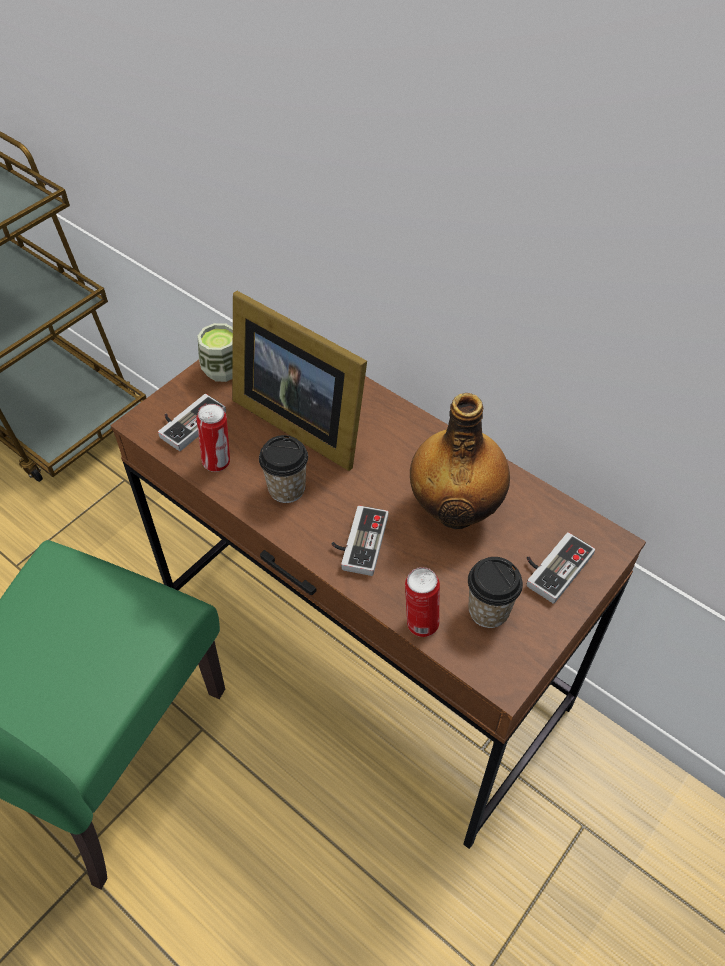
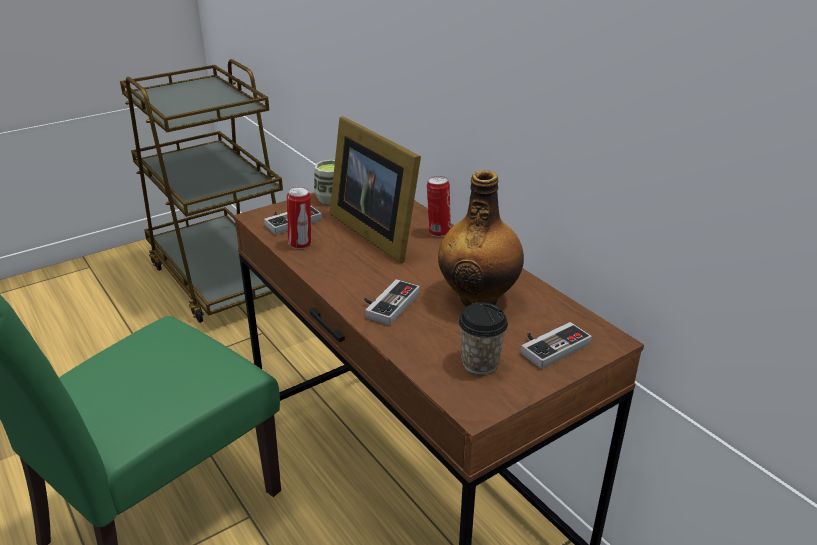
camera: 15 degrees right, 20 degrees down
cup [259,435,308,503] -> none
can [405,567,440,637] -> can moved to [427,176,451,237]

